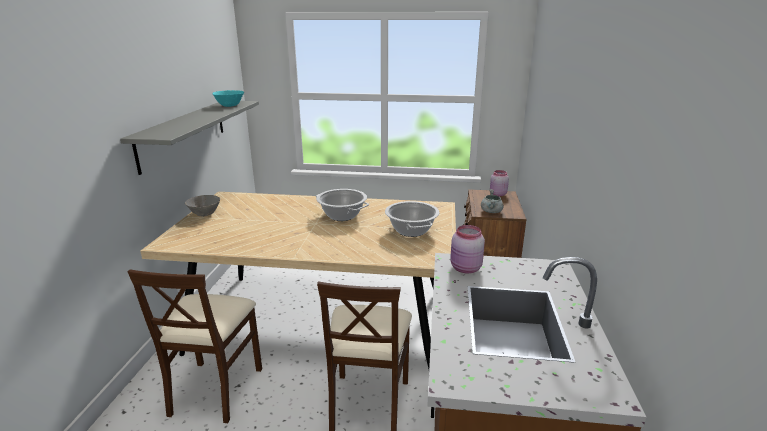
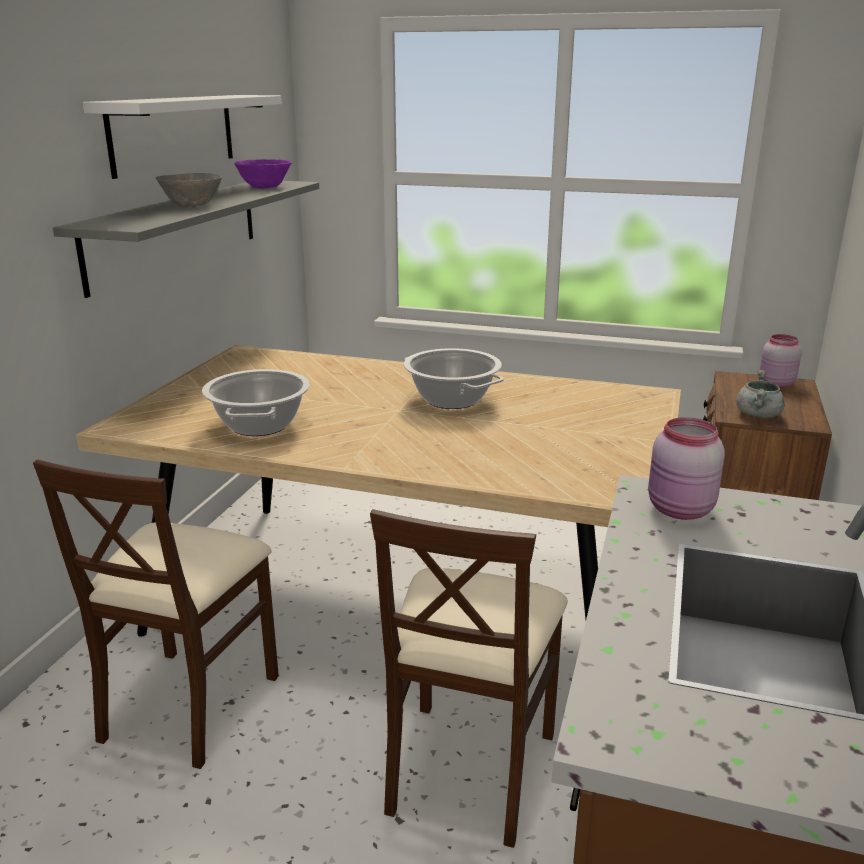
camera: 10 degrees right, 0 degrees up
grey bowl [185,195,220,217] -> grey bowl moved to [156,173,222,207]
turquoise bowl [212,90,244,107] -> purple bowl [234,159,292,188]
cooking pot [385,201,439,237] -> cooking pot moved to [202,369,310,436]
none -> white shelf [83,95,282,179]

